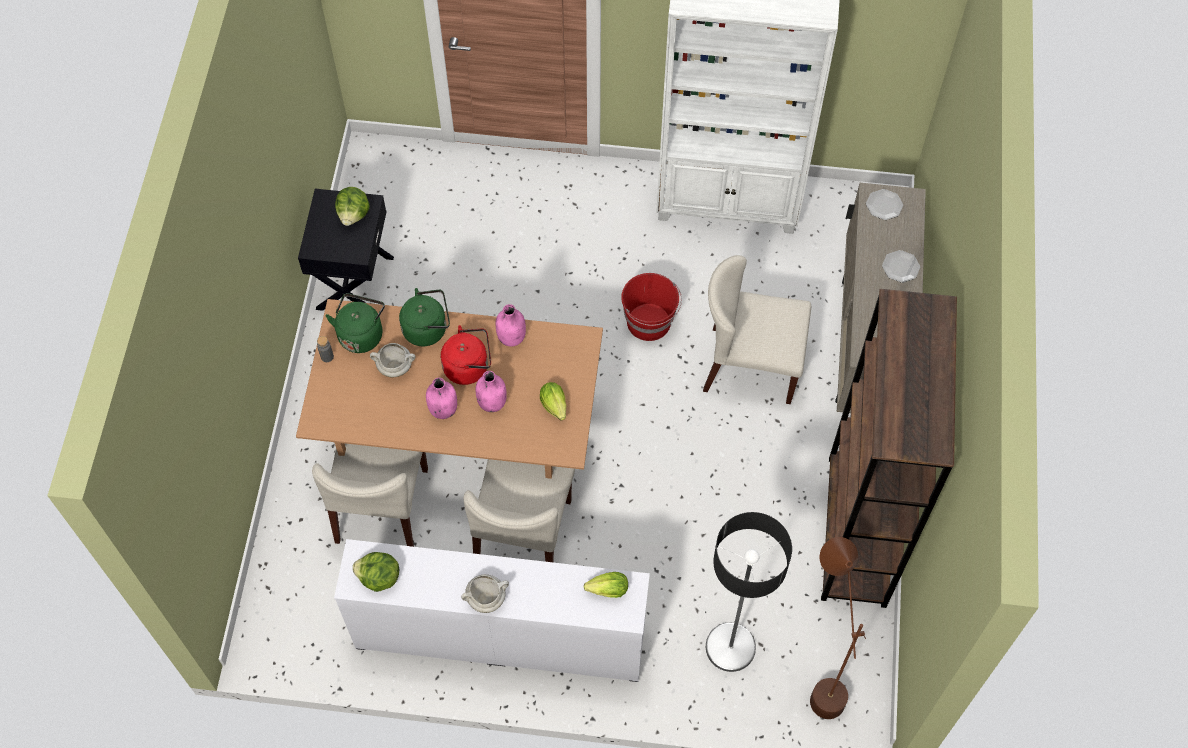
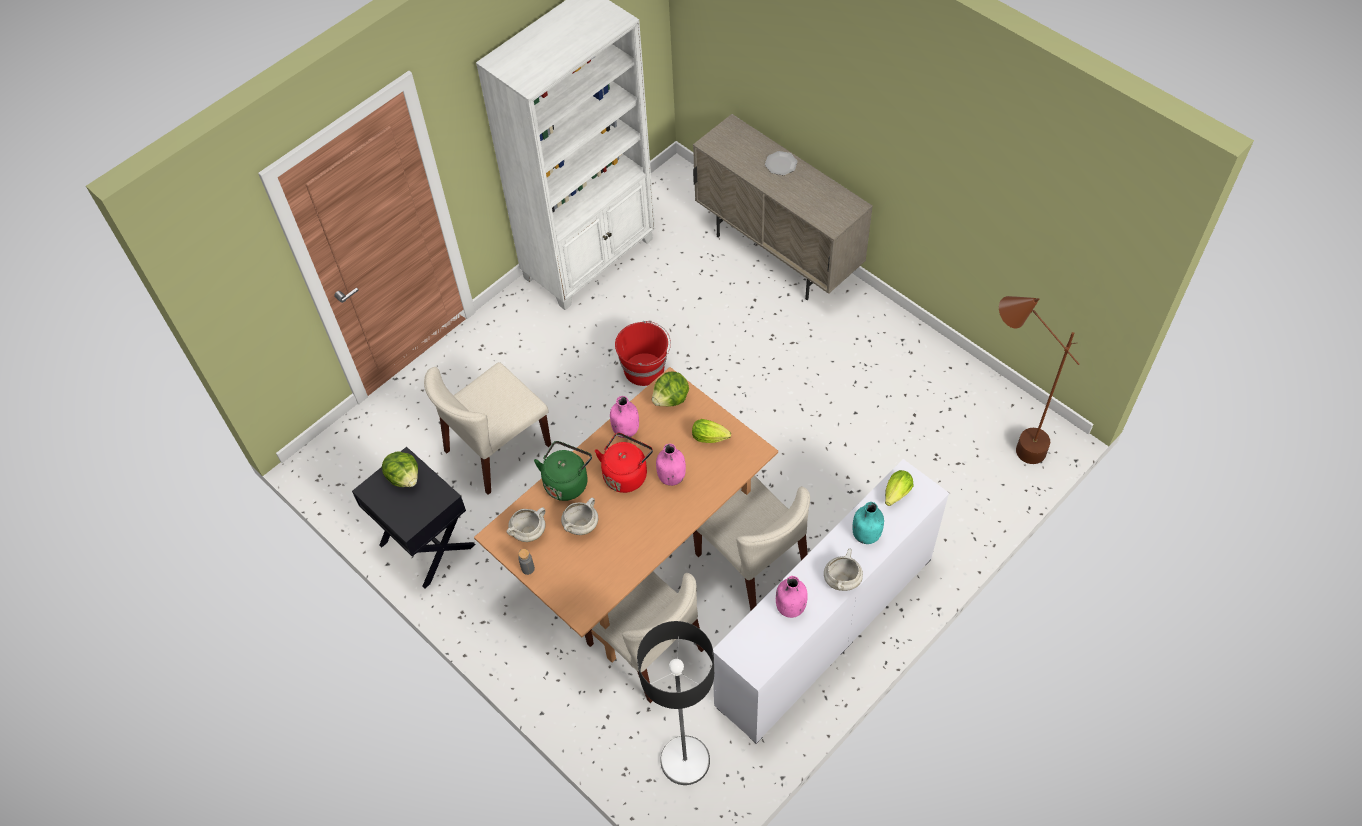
camera: 50 degrees left, 5 degrees down
green kettle [326,293,385,353] -> white cooking pot [507,507,545,542]
lettuce [352,552,399,592] -> lettuce moved to [652,372,689,407]
pink bottle [426,378,457,419] -> pink bottle moved to [776,576,808,618]
beige chair [703,255,811,404] -> beige chair moved to [424,362,551,495]
floor lamp [706,512,792,672] -> floor lamp moved to [637,621,714,785]
brown bookcase [821,289,957,608] -> none
plate [866,189,903,220] -> none
none -> turquoise bottle [852,502,884,544]

